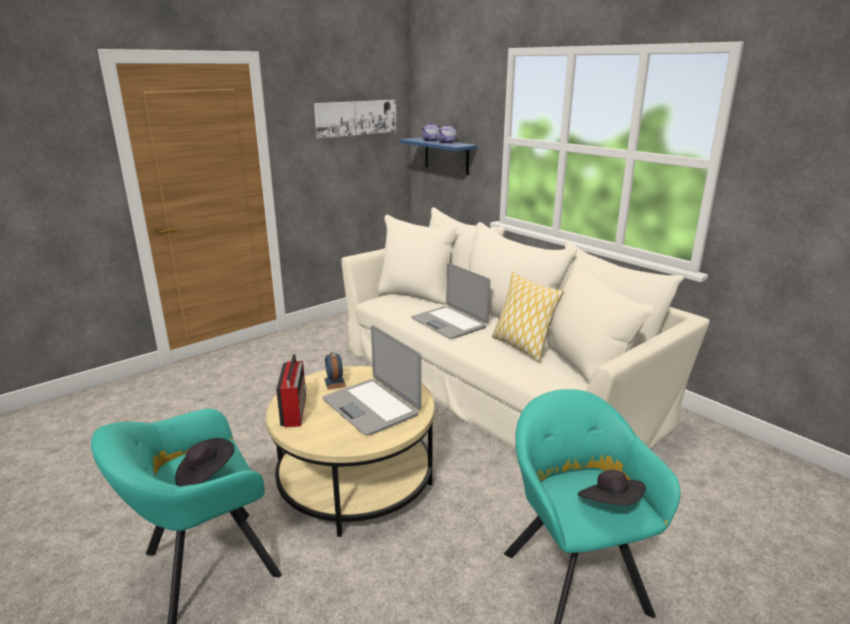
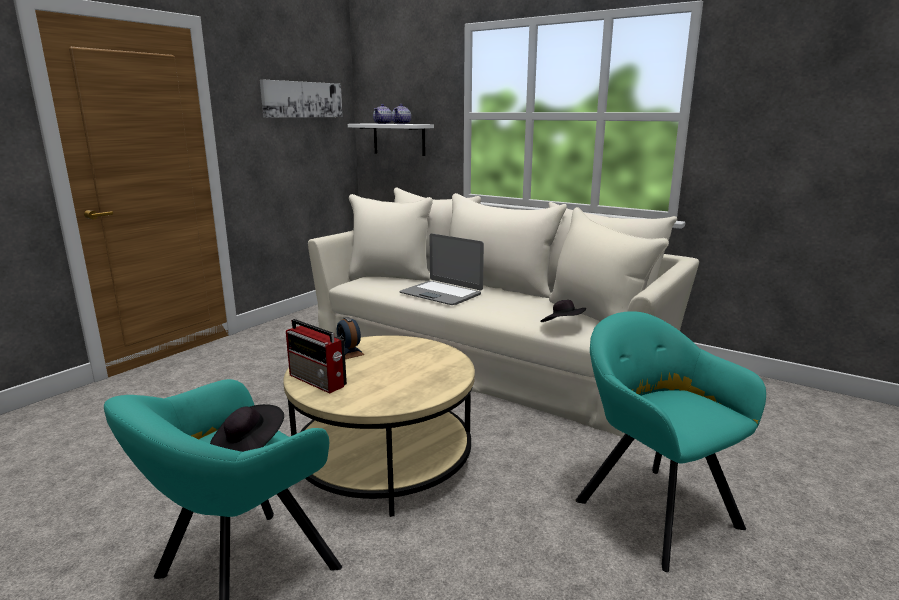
camera: 15 degrees left, 5 degrees down
radio [276,354,306,427] -> radio turned 150 degrees clockwise [286,319,347,394]
laptop [322,325,421,435] -> none
blue shelf [399,137,477,175] -> white shelf [348,123,434,156]
pillow [492,271,564,363] -> none
black hat [578,470,646,506] -> black hat moved to [540,300,586,322]

